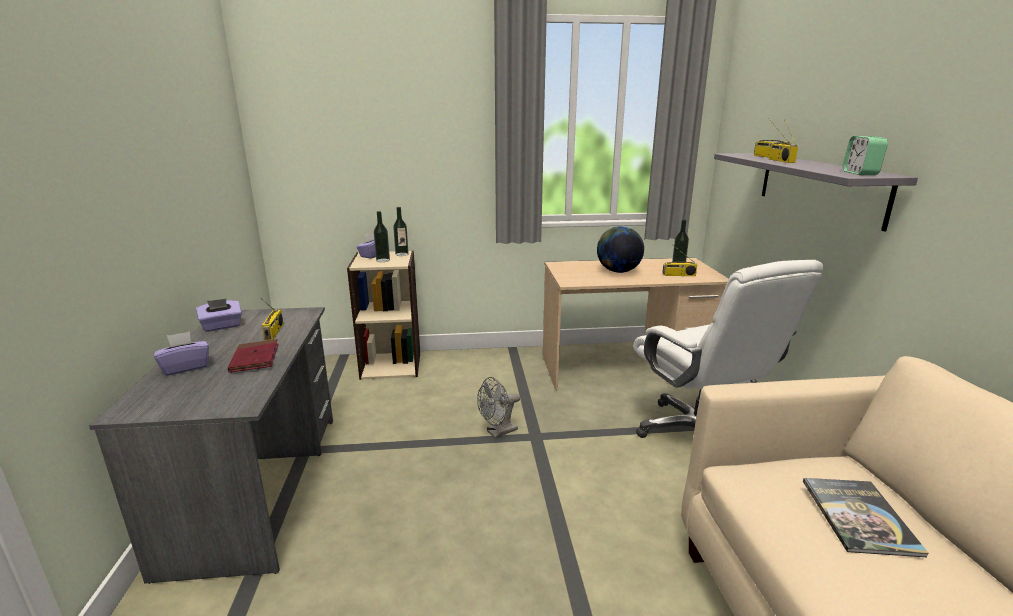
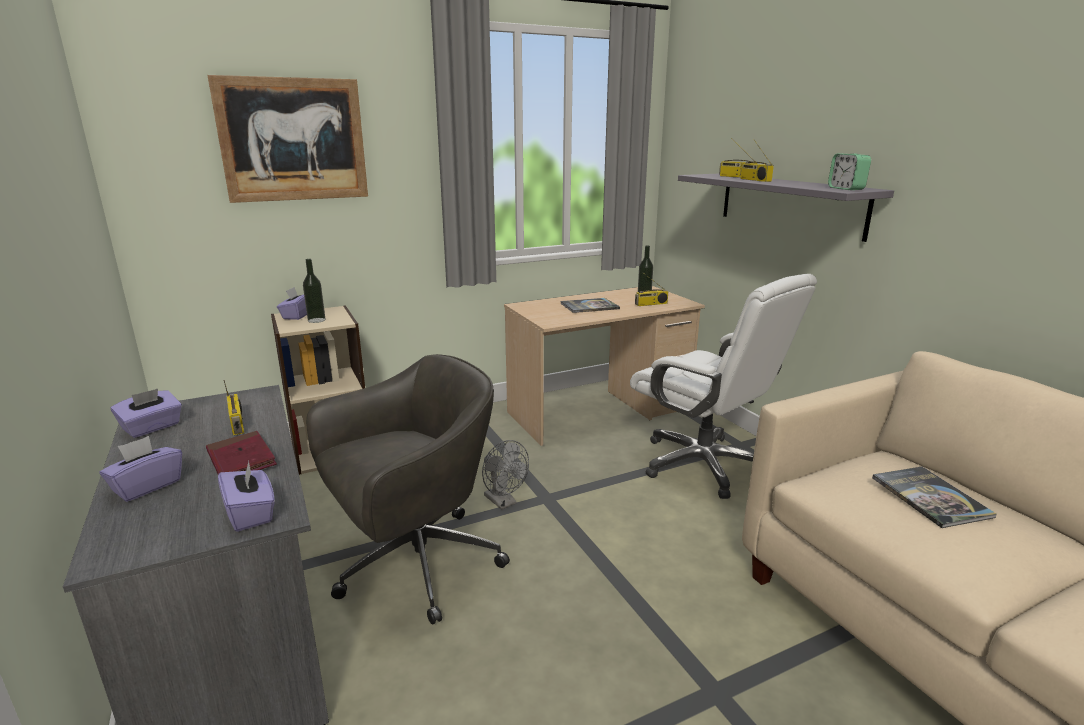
camera: 20 degrees left, 0 degrees up
bottle [393,207,409,256] -> none
grey fan [477,377,520,438] -> grey fan turned 75 degrees counterclockwise [482,440,529,510]
globe [597,226,644,273] -> book [560,298,620,313]
none -> picture [207,75,368,203]
none -> purple tissue box [218,461,275,532]
none -> grey office chair [306,354,510,624]

